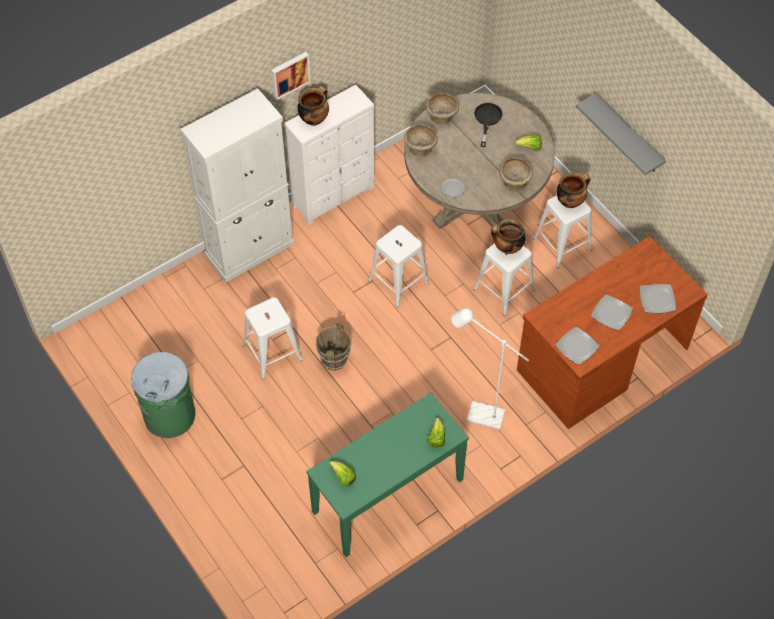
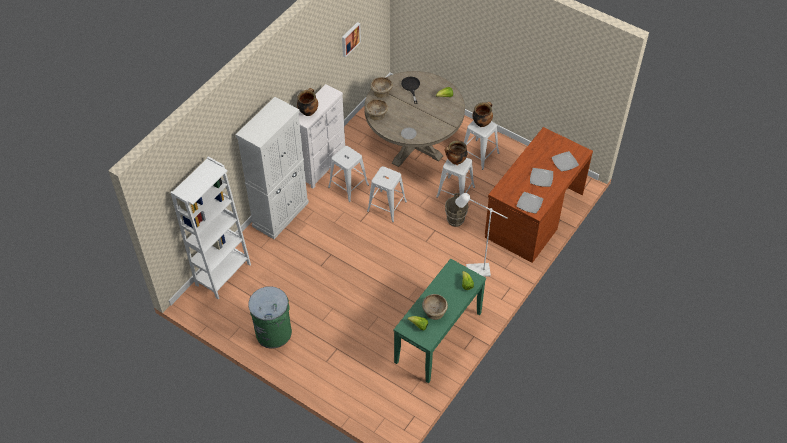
camera: 20 degrees left, 5 degrees down
white stool [243,297,303,379] -> white stool moved to [328,146,369,202]
picture [271,52,311,100] -> picture moved to [342,22,361,58]
brown bucket [316,323,351,371] -> brown bucket moved to [445,193,469,227]
beige bowl [499,158,533,191] -> beige bowl moved to [422,294,448,320]
grey shelf [576,93,666,175] -> none
none -> white bookcase [170,156,251,299]

